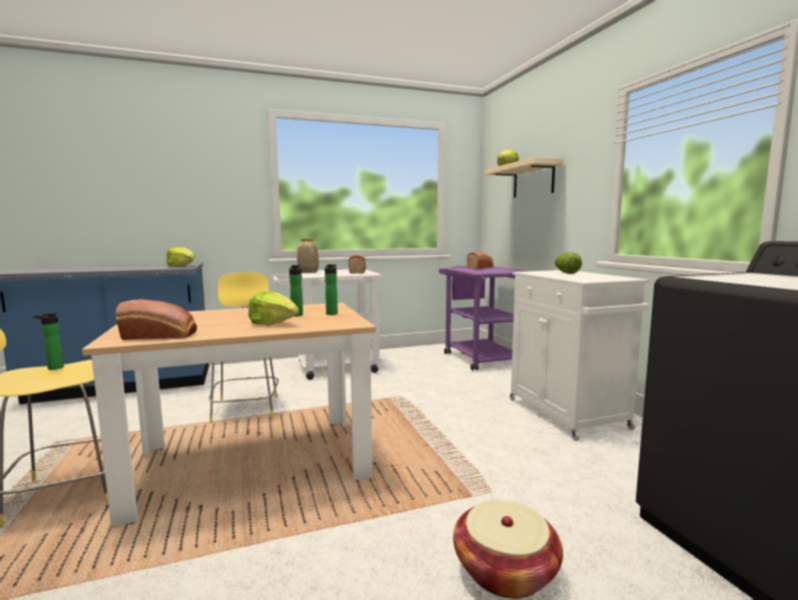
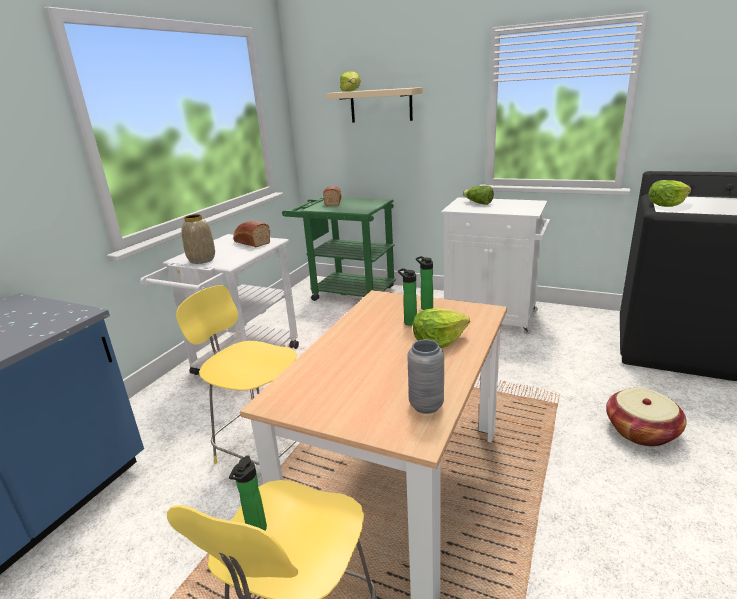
camera: 45 degrees left, 15 degrees up
bread [115,299,197,340] -> grey vase [407,339,444,414]
lettuce [166,247,195,267] -> lettuce moved to [649,180,691,207]
purple cart [439,266,526,371] -> green cart [282,197,396,301]

